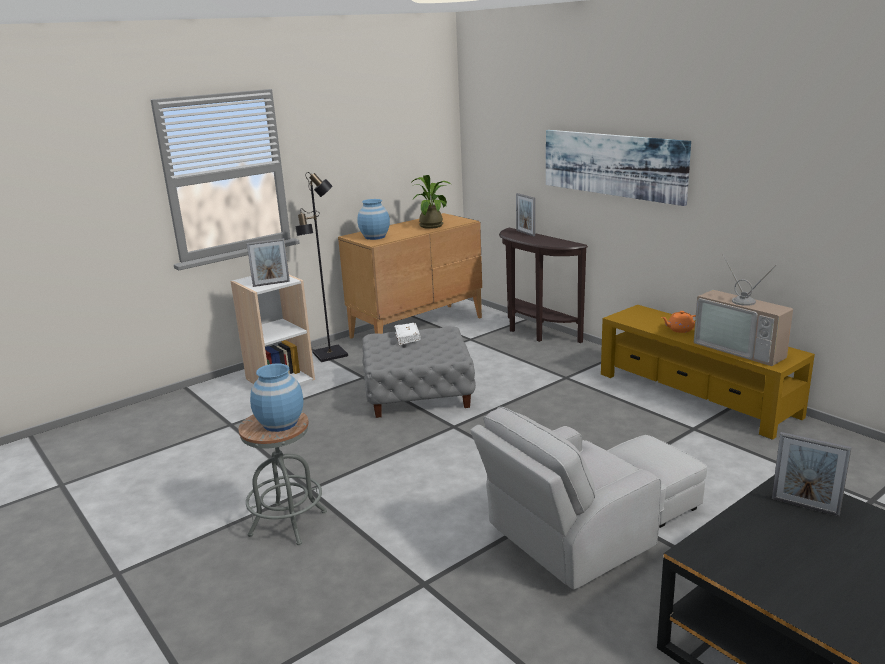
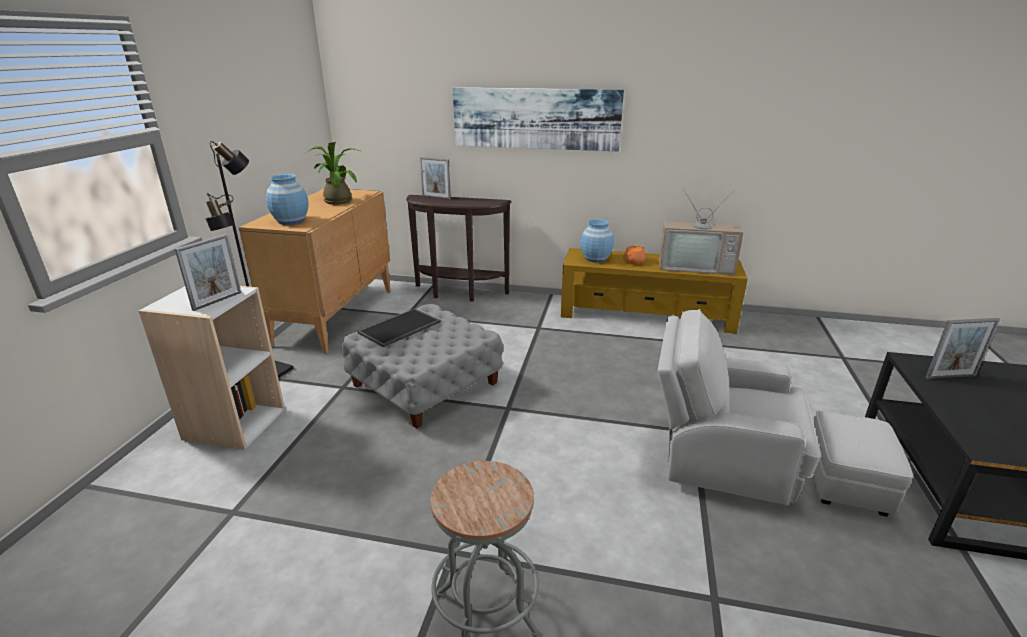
camera: 40 degrees left, 5 degrees up
blue vase [250,363,303,432] -> blue vase moved to [580,219,614,263]
white book [394,323,421,345] -> tray [358,308,441,347]
white armchair [471,407,707,589] -> white armchair turned 90 degrees clockwise [658,309,913,517]

